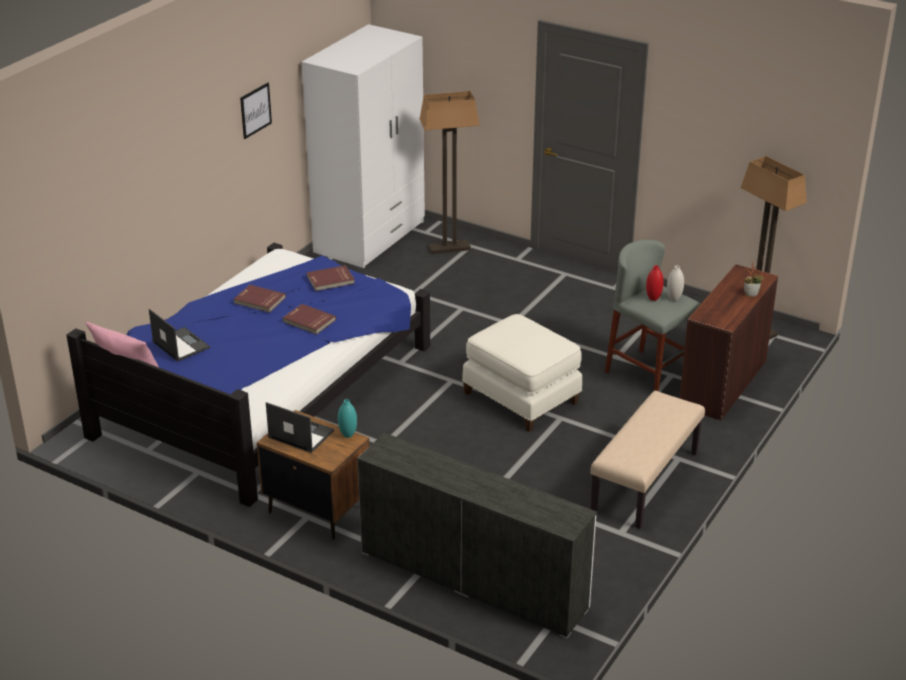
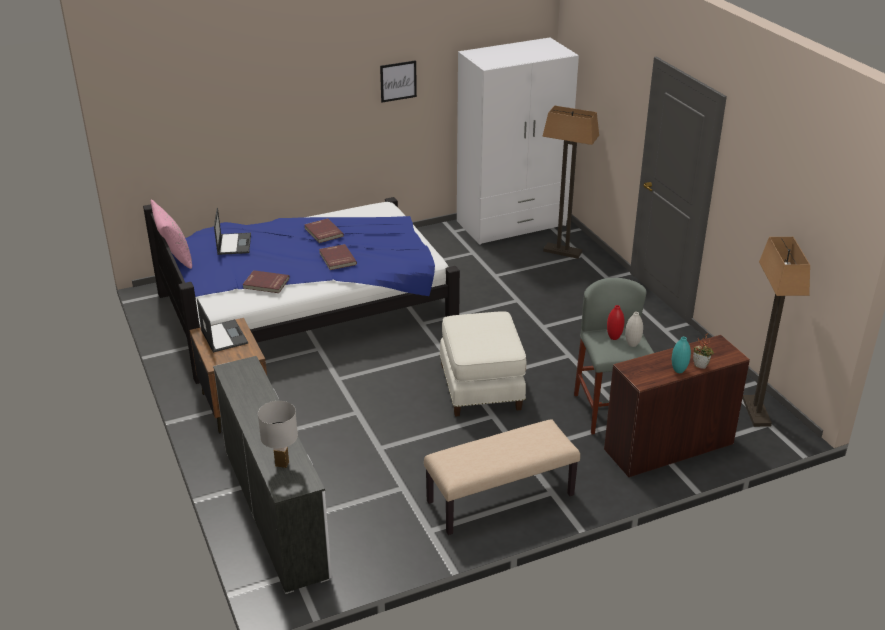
camera: 35 degrees right, 0 degrees up
red book [307,265,355,291] -> red book moved to [242,270,290,293]
turquoise vase [338,399,357,438] -> turquoise vase moved to [672,337,691,373]
none -> white table lamp [258,401,298,468]

